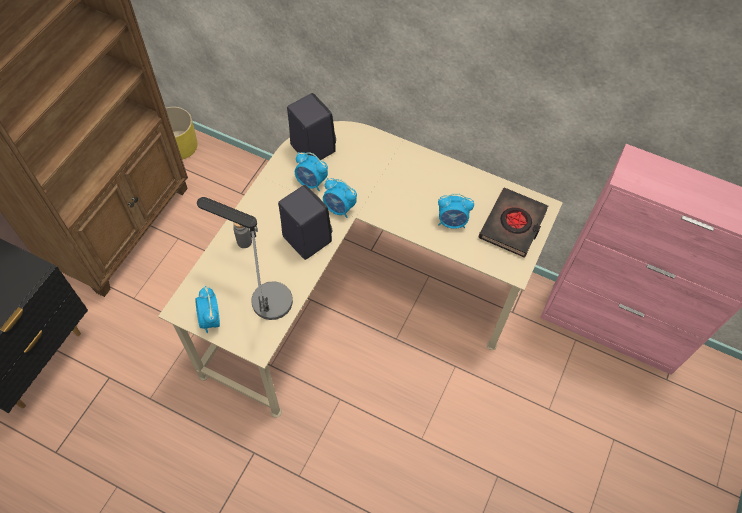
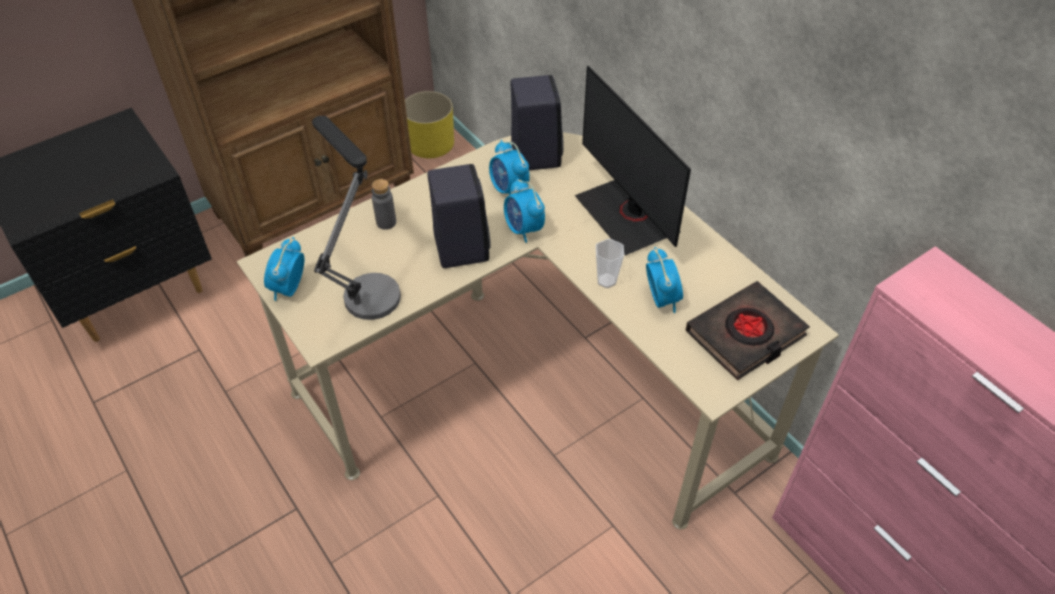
camera: 30 degrees right, 10 degrees down
alarm clock [438,193,474,229] -> alarm clock turned 135 degrees counterclockwise [646,247,683,313]
none -> monitor [575,66,691,256]
none -> cup [596,239,624,288]

